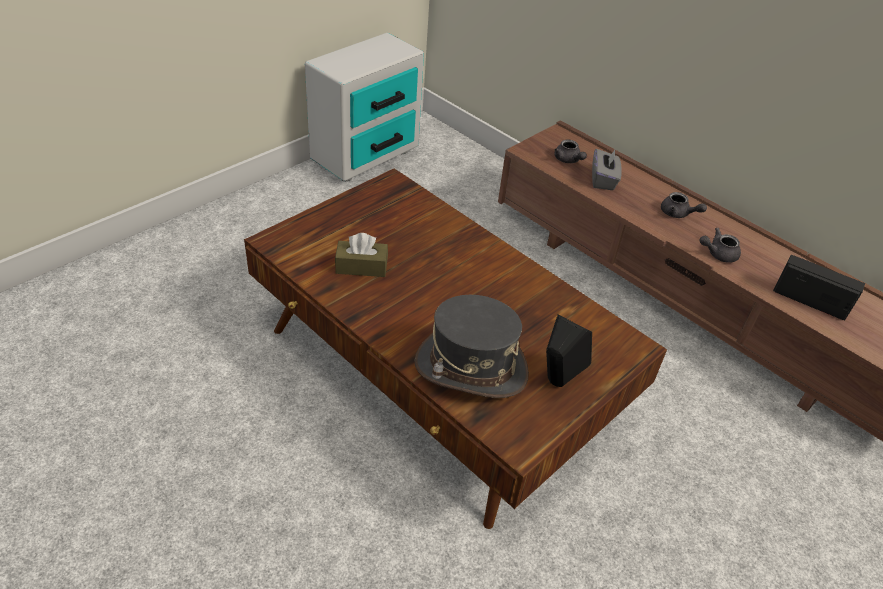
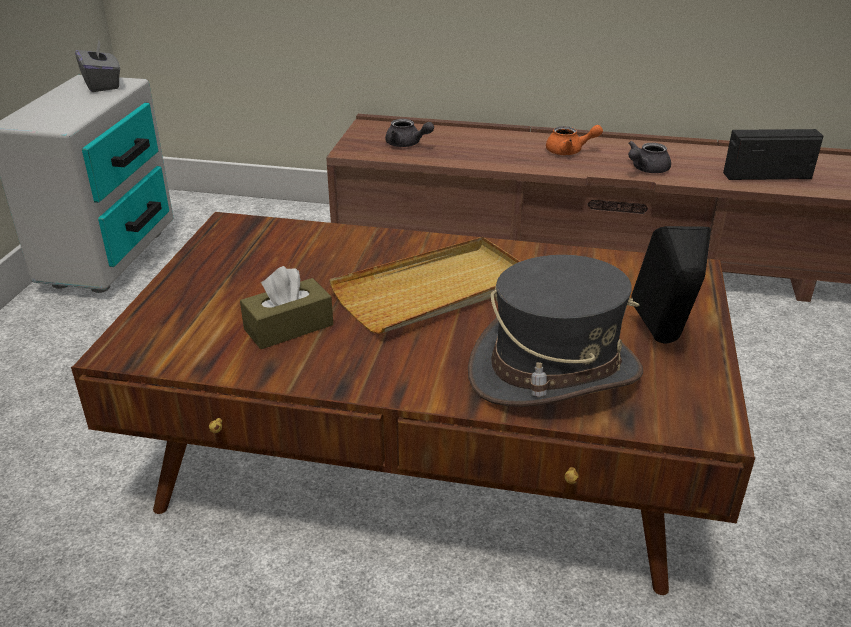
camera: 30 degrees left, 10 degrees down
grey tissue box [592,149,622,190] -> grey tissue box moved to [75,39,120,92]
grey teapot [661,192,707,218] -> orange teapot [546,125,603,155]
none -> beige tray [329,237,521,334]

